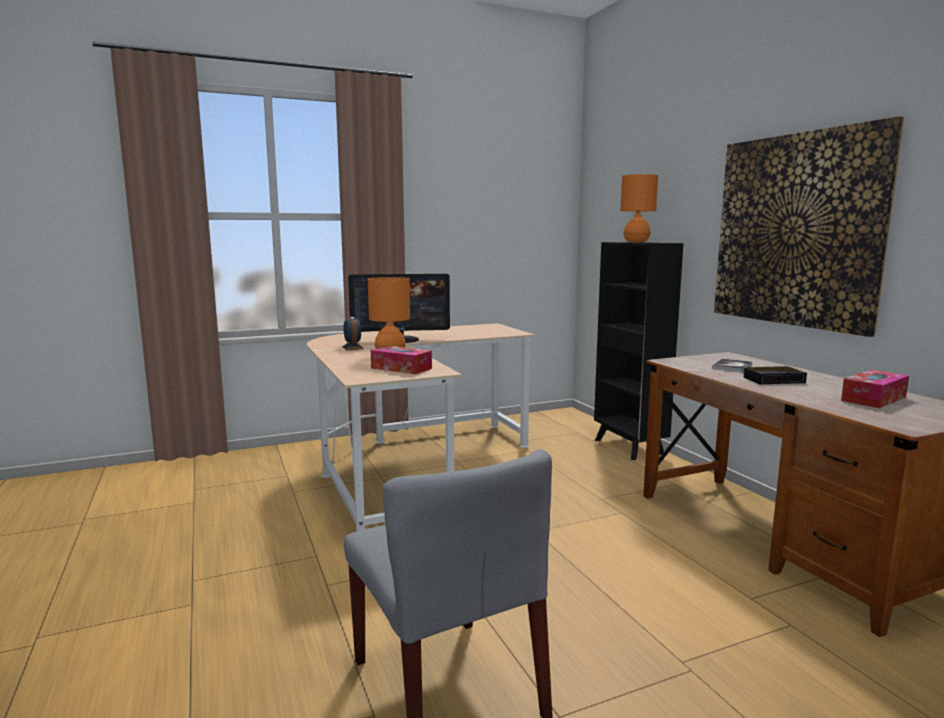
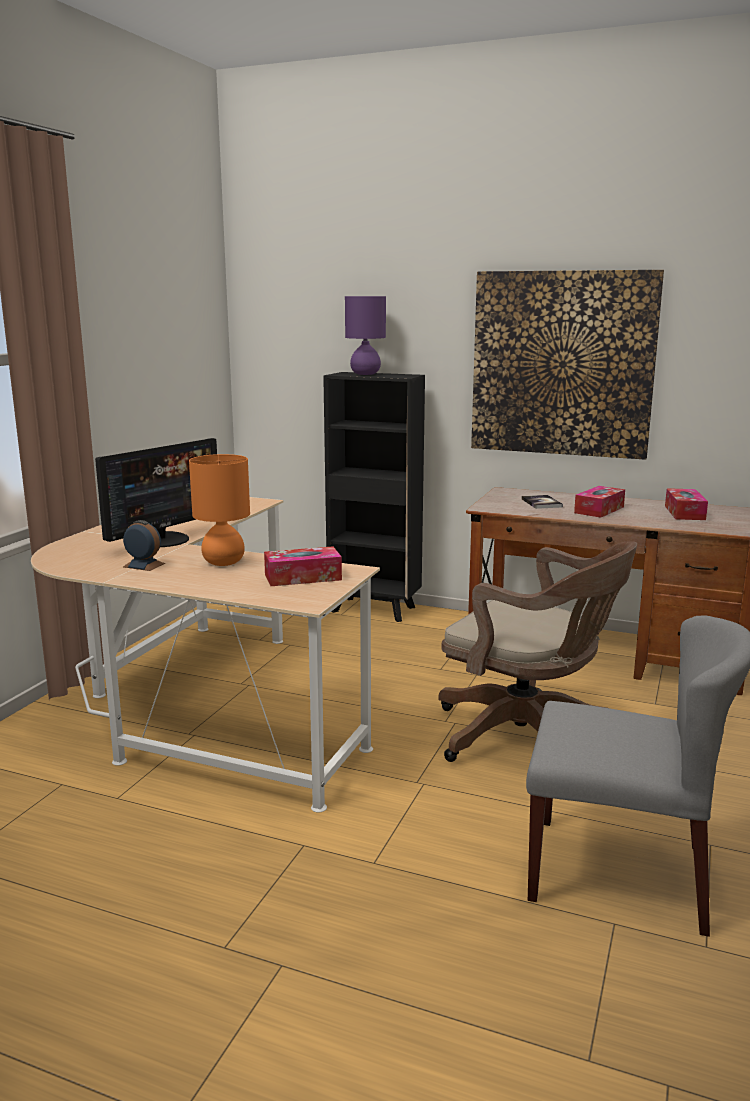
camera: 45 degrees left, 5 degrees up
orange table lamp [620,174,658,242] -> purple table lamp [345,296,386,375]
alarm clock [744,366,807,384] -> tissue box [574,486,625,518]
none -> brown office chair [438,541,637,762]

